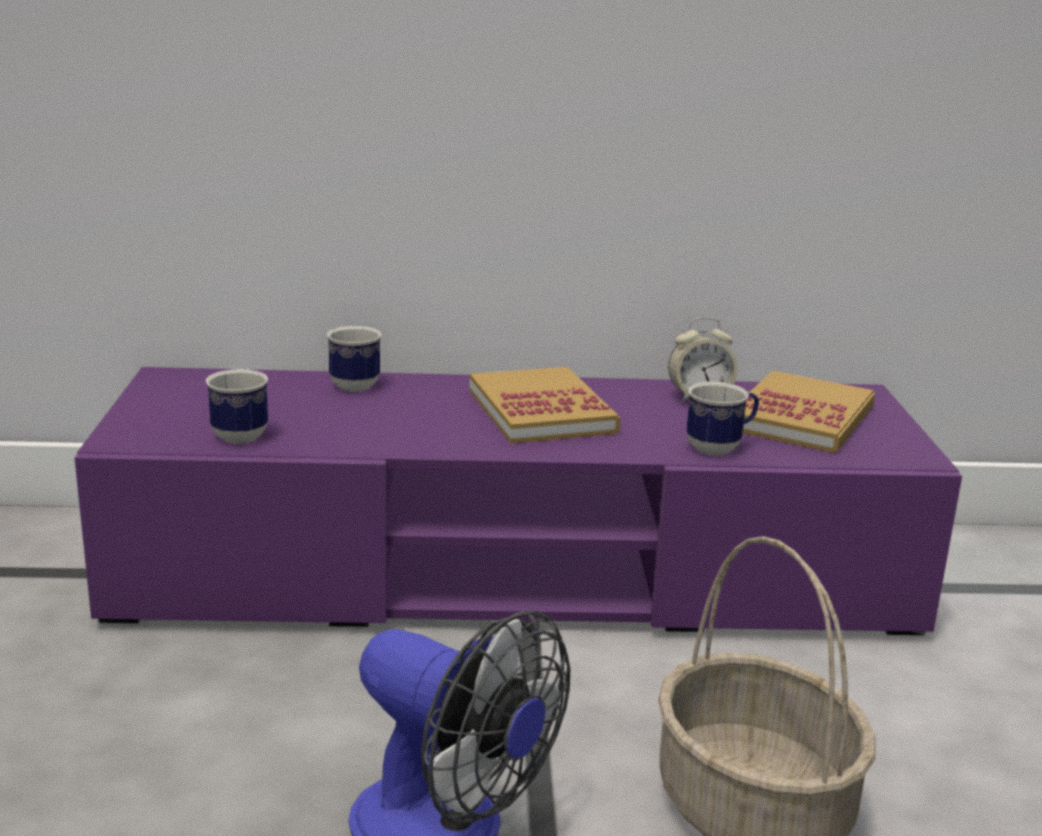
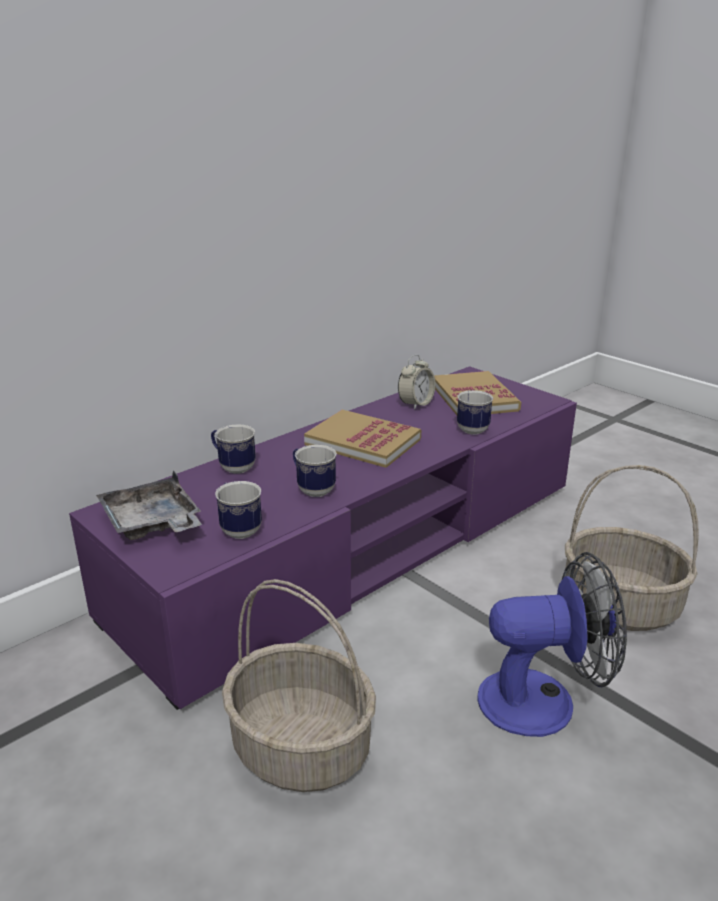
camera: 40 degrees left, 5 degrees up
none -> grey tray [96,470,202,540]
none -> basket [222,579,376,792]
none -> mug [293,445,337,497]

